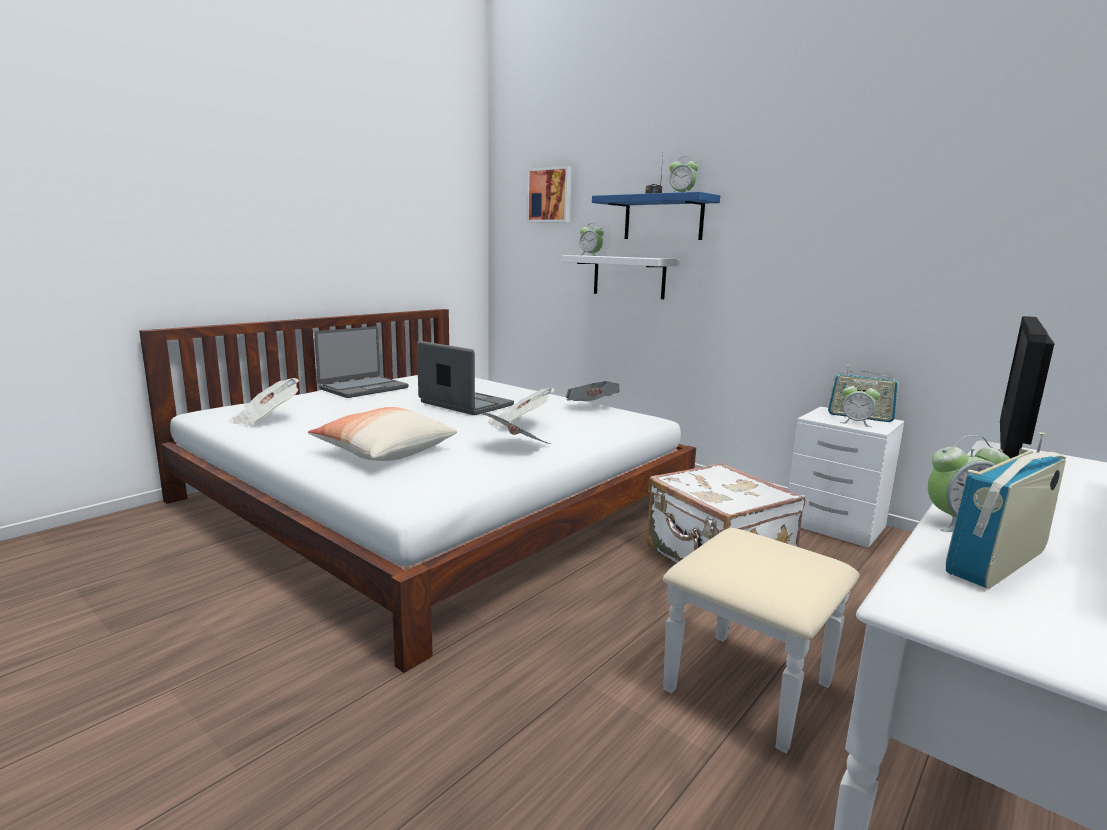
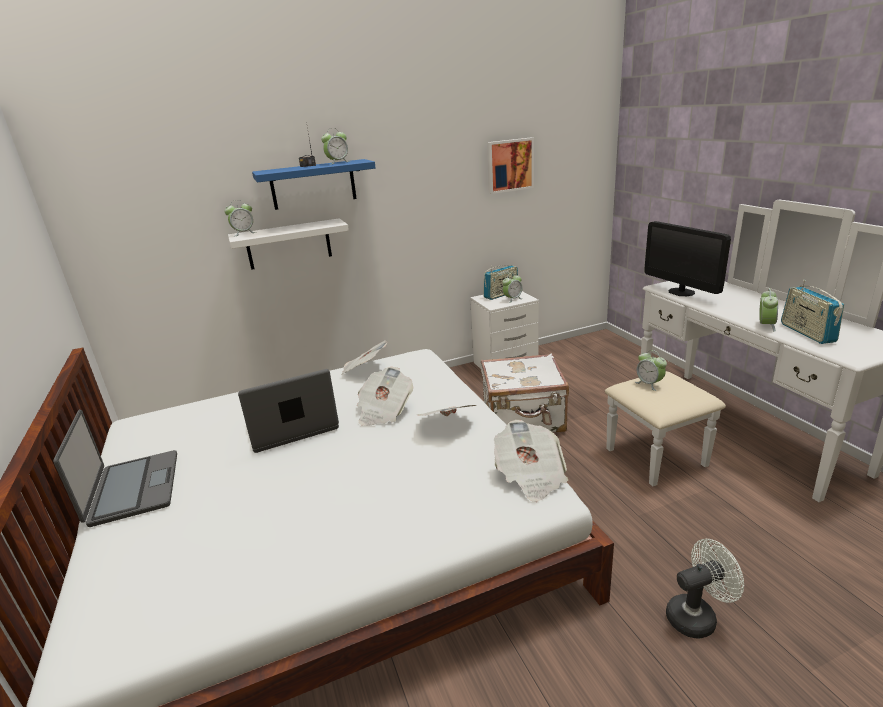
camera: 60 degrees left, 10 degrees up
newspaper [229,378,299,424] -> newspaper moved to [494,420,568,502]
pillow [308,407,457,461] -> none
picture [527,166,572,222] -> picture moved to [487,137,534,194]
none -> alarm clock [635,350,667,391]
none -> white fan [666,539,744,639]

